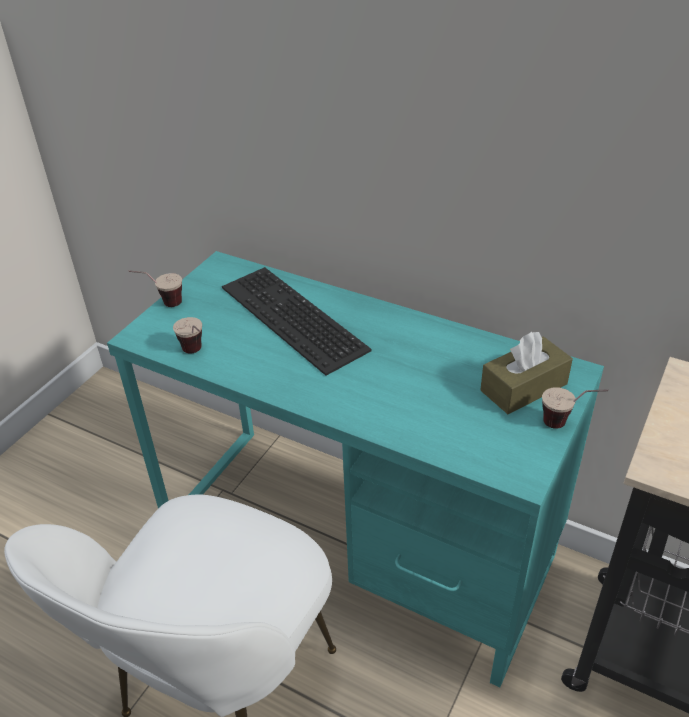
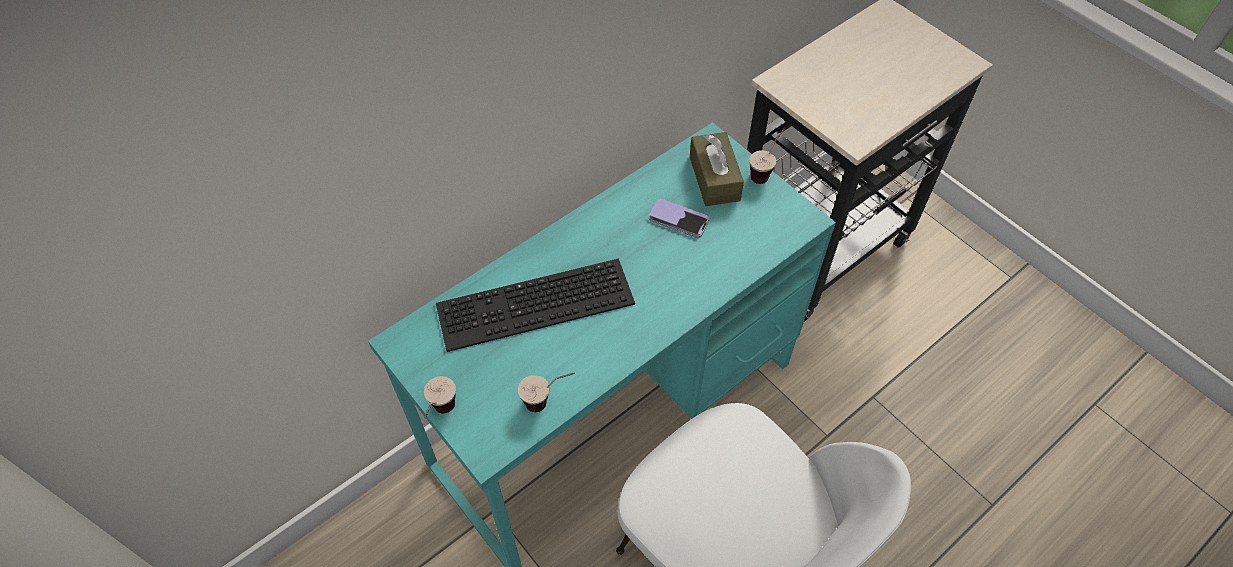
camera: 70 degrees left, 15 degrees up
none -> phone [649,199,709,238]

